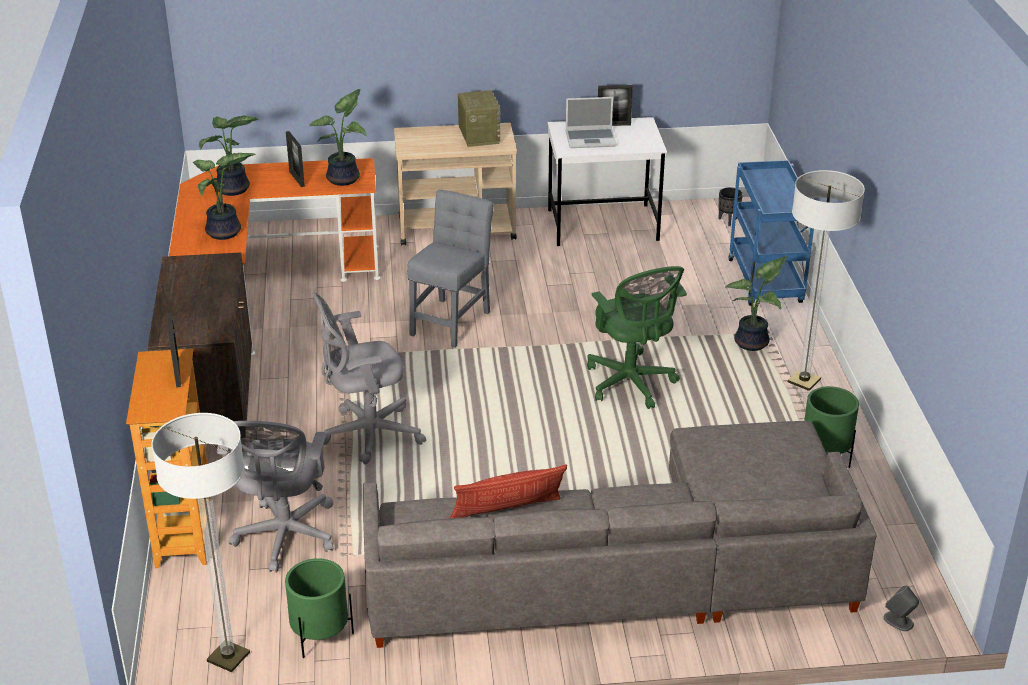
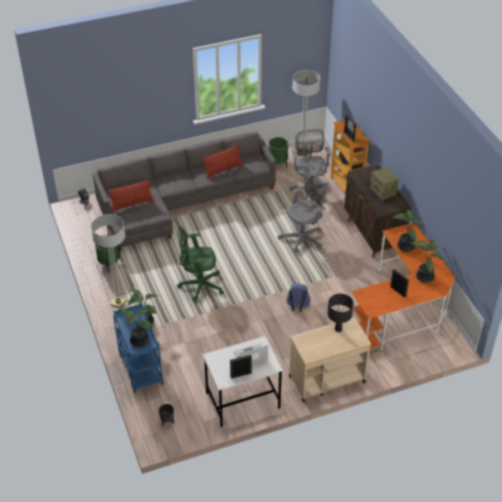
camera: 165 degrees right, 10 degrees up
potted plant [309,89,367,186] -> potted plant moved to [118,308,153,348]
grey chair [407,190,494,348] -> blue backpack [287,284,310,312]
radio [458,90,500,147] -> radio moved to [370,167,399,200]
green office chair [587,266,687,409] -> green office chair turned 60 degrees counterclockwise [177,226,224,301]
none -> pillow [108,179,154,212]
none -> black table lamp [327,294,354,332]

